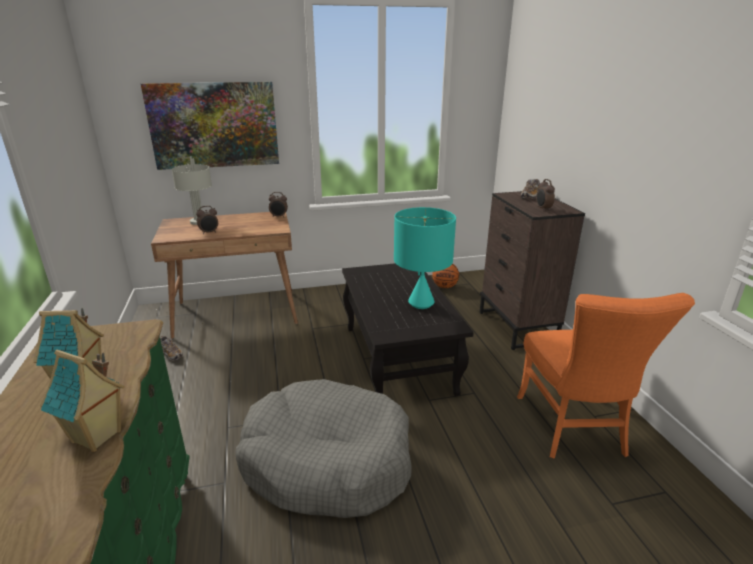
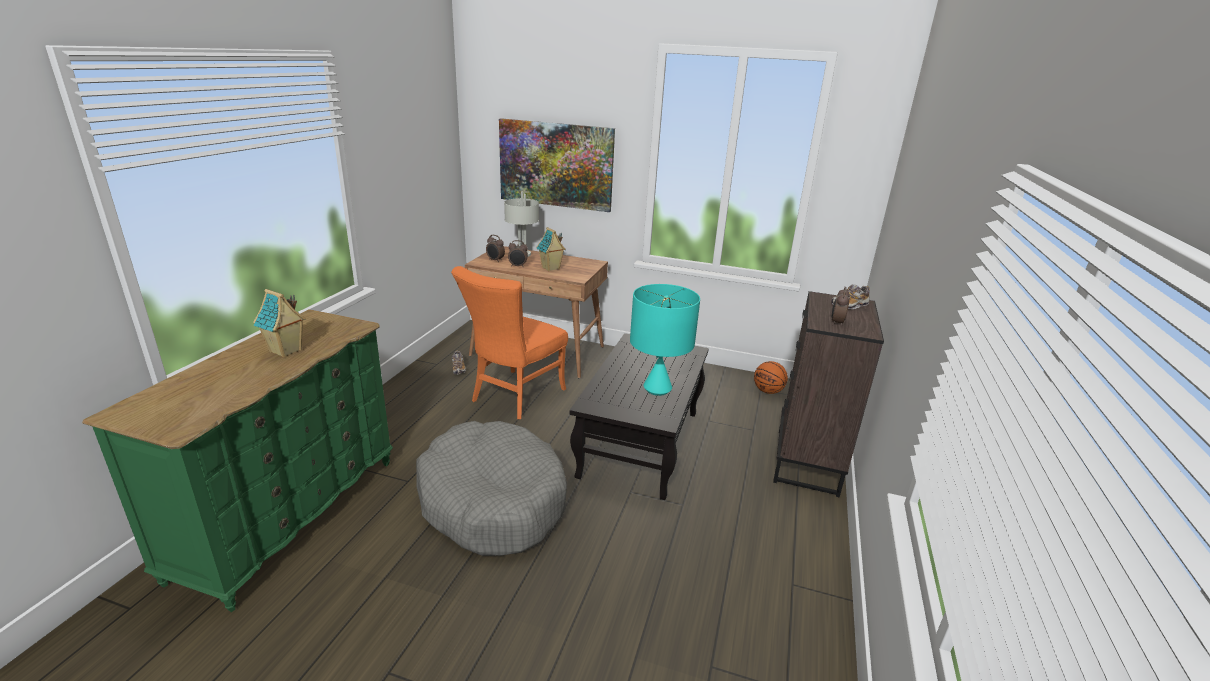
camera: 30 degrees right, 0 degrees up
toy house [40,350,125,452] -> toy house moved to [536,227,566,271]
alarm clock [269,192,288,217] -> alarm clock moved to [486,235,505,262]
orange chair [517,293,695,459] -> orange chair moved to [451,266,568,419]

